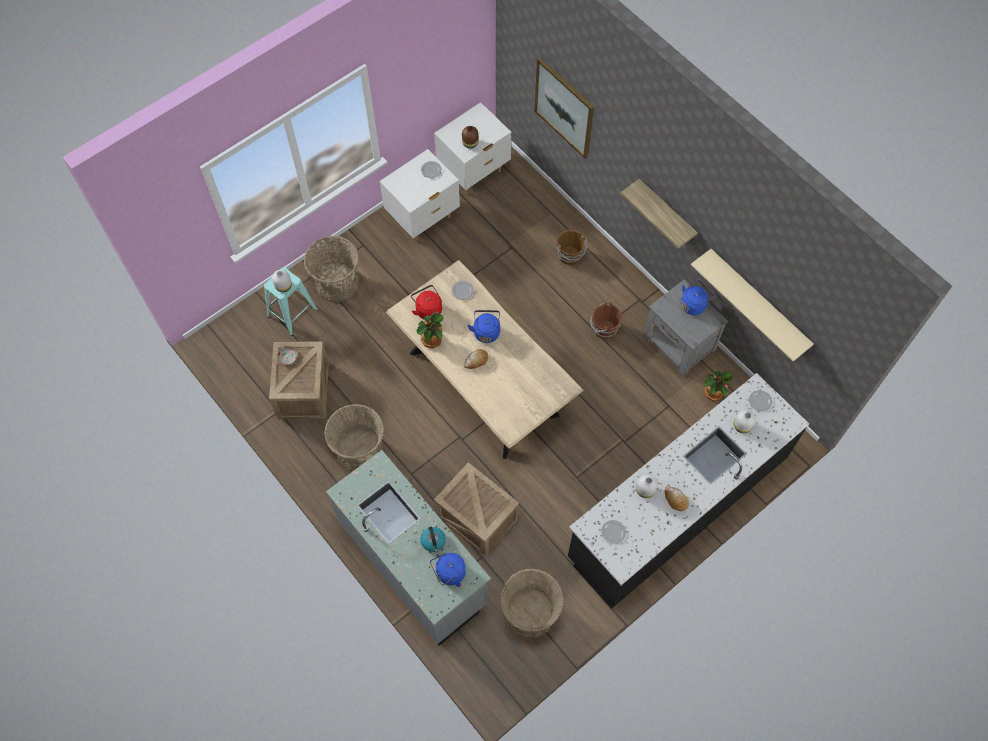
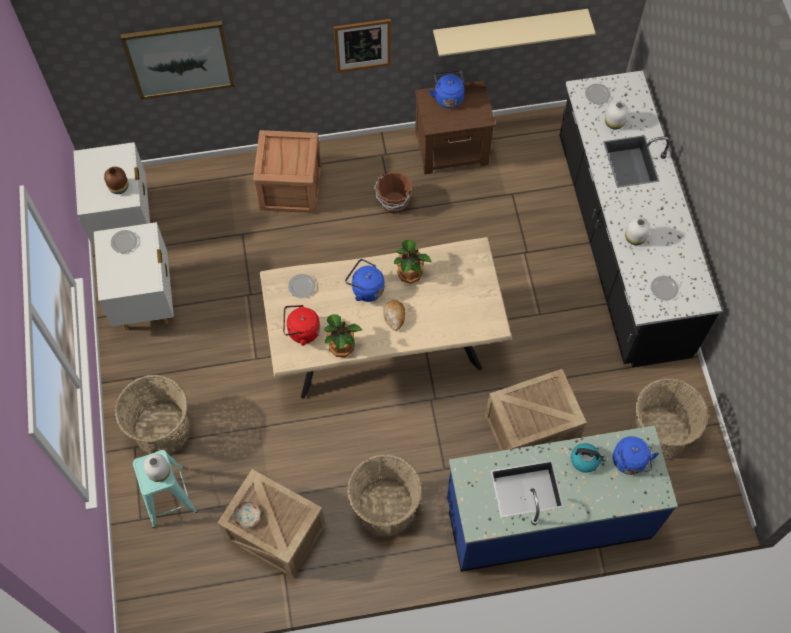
camera: 60 degrees left, 0 degrees up
grey counter [326,450,491,646] -> blue counter [447,425,678,572]
brown bucket [556,230,588,265] -> crate [253,130,321,213]
shelf [621,179,698,249] -> picture [334,19,391,73]
grey nightstand [643,280,728,376] -> brown nightstand [415,80,496,174]
bread [665,486,689,511] -> none
potted plant [704,371,732,401] -> potted plant moved to [394,240,431,284]

